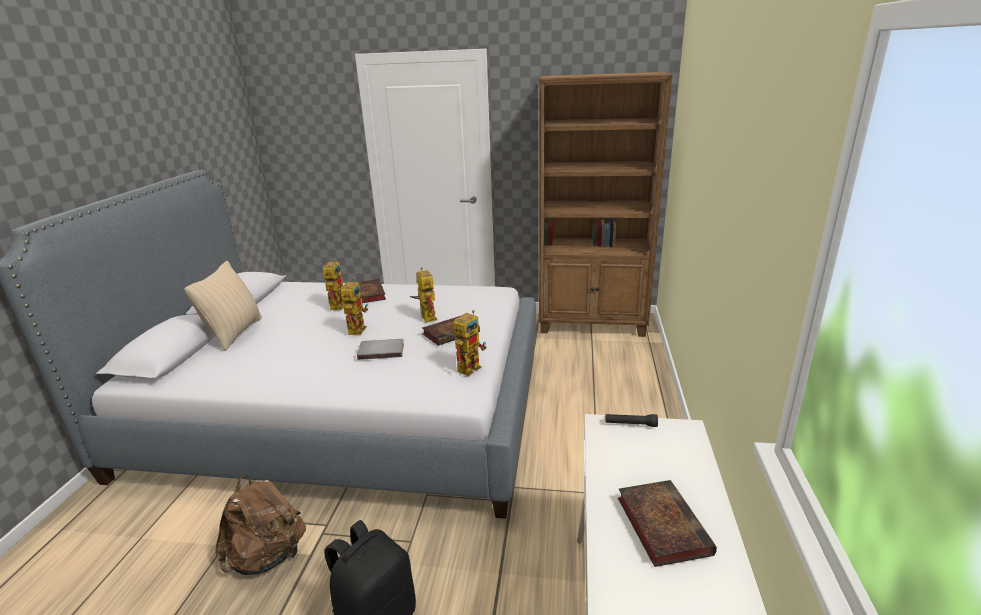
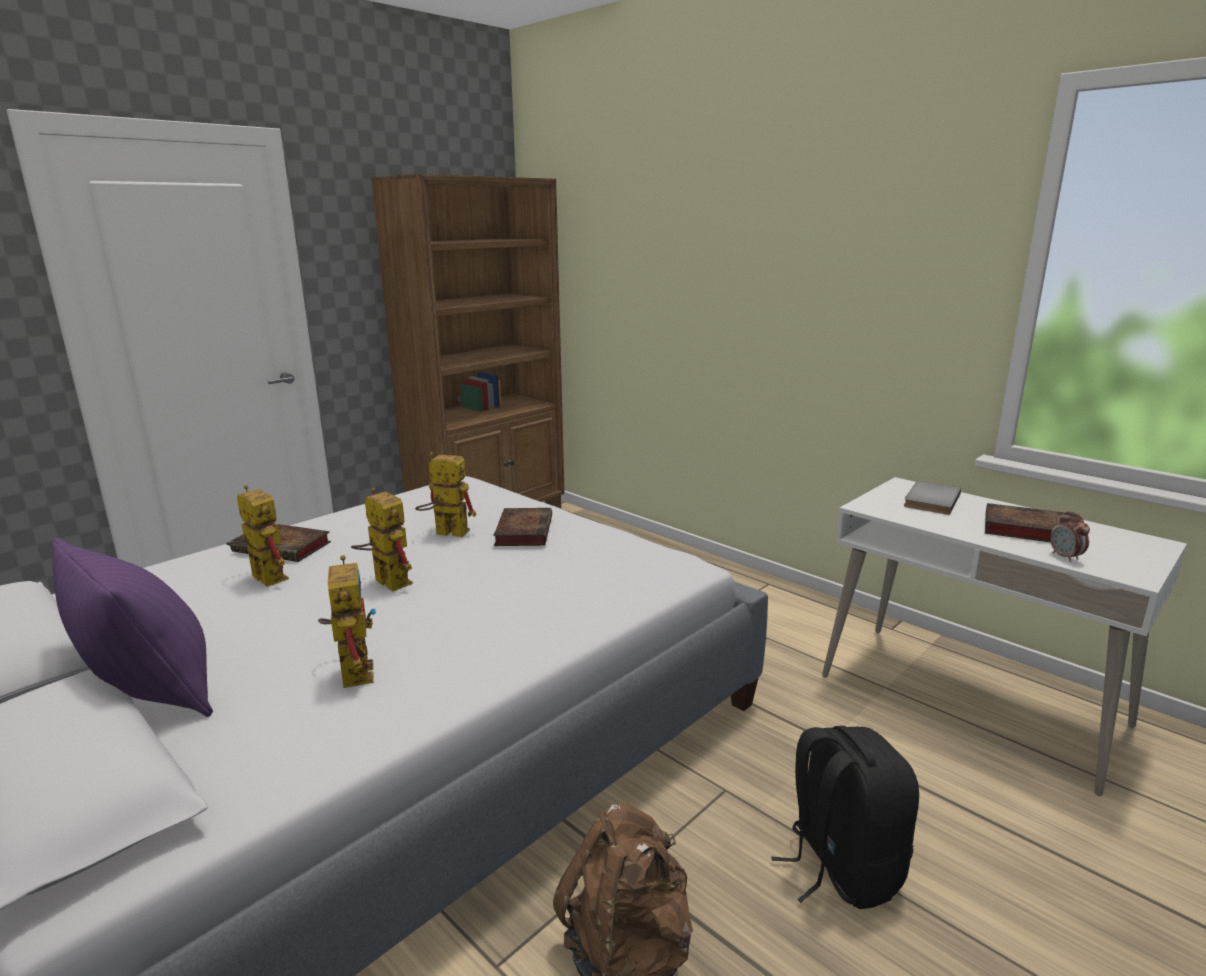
camera: 55 degrees left, 5 degrees down
beige pillow [184,261,262,351] -> purple pillow [51,538,213,717]
grey book [357,339,404,360] -> grey book moved to [904,481,961,515]
toy robot [453,310,487,376] -> toy robot moved to [318,555,376,688]
black flashlight [605,414,658,427] -> none
none -> alarm clock [1050,511,1090,562]

